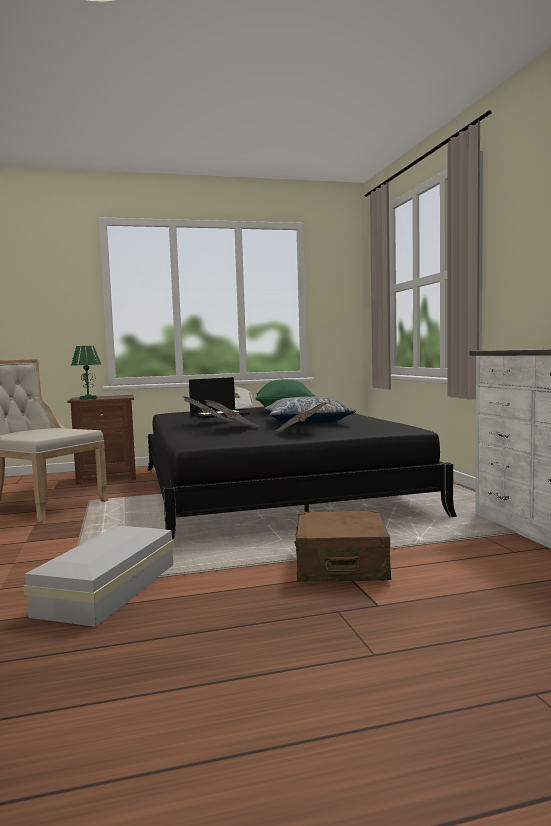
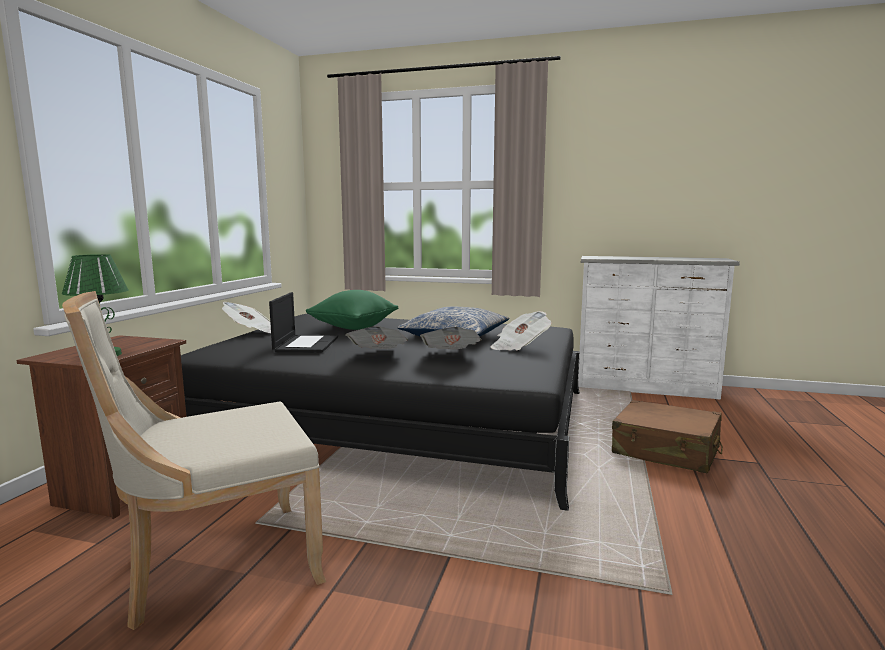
camera: 60 degrees left, 5 degrees up
white storage box [23,526,174,627] -> none

